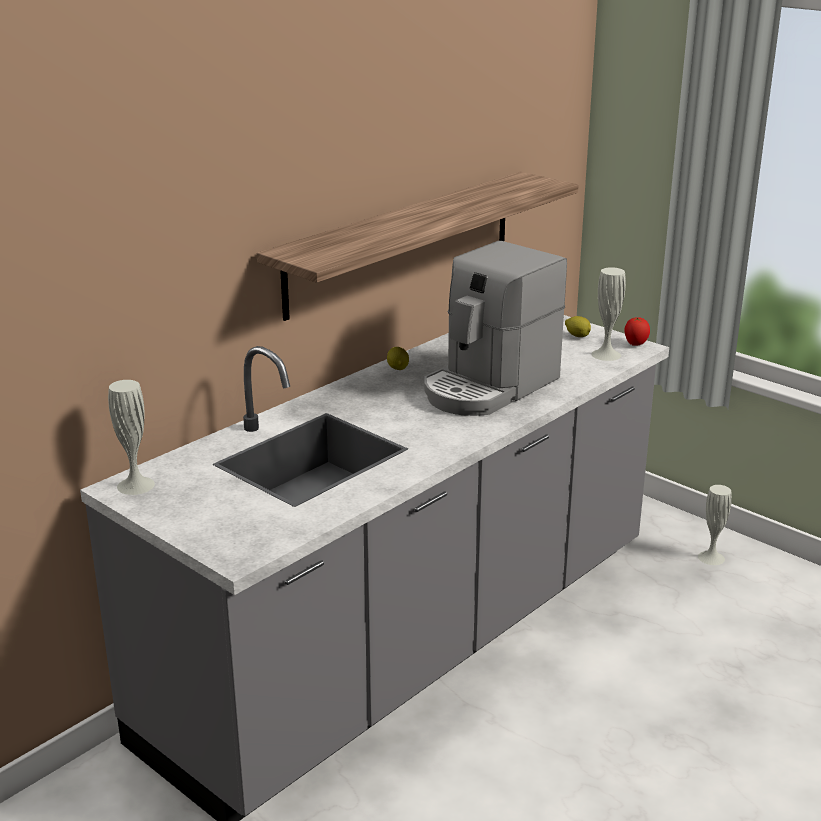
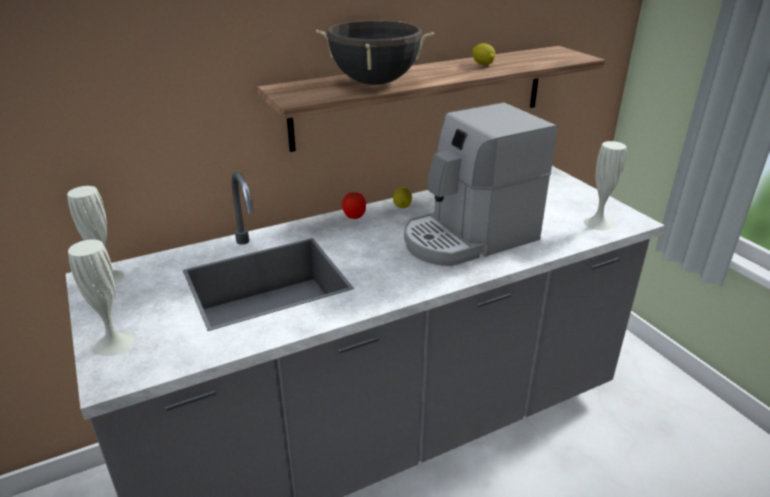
camera: 20 degrees right, 5 degrees up
lemon [565,316,591,337] -> lemon moved to [472,43,495,65]
tomato [624,317,650,346] -> tomato moved to [342,192,366,219]
white vase [698,485,732,565] -> white vase moved to [68,239,134,356]
none -> black cooking pot [316,20,434,85]

